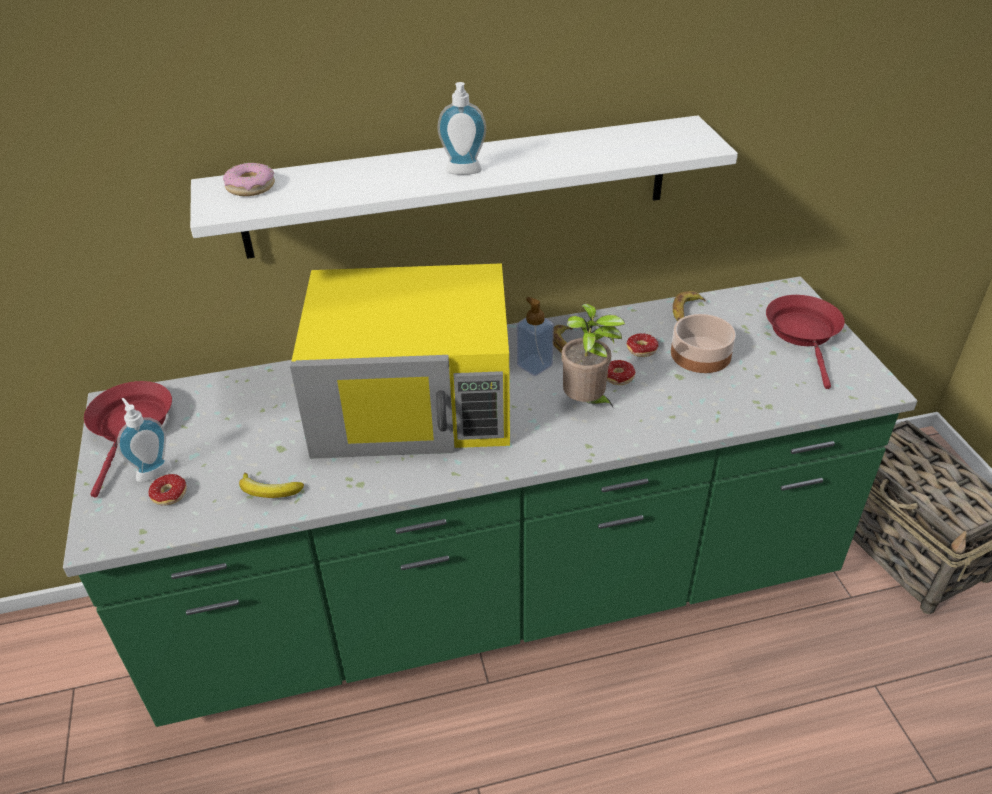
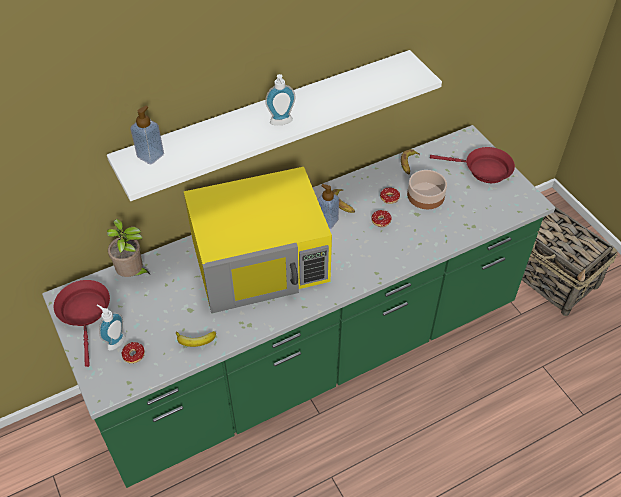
camera: 15 degrees left, 10 degrees up
donut [223,163,275,196] -> soap dispenser [130,106,164,165]
potted plant [561,303,625,407] -> potted plant moved to [107,219,151,277]
red frying pan [766,295,845,389] -> red frying pan turned 120 degrees clockwise [430,147,515,183]

